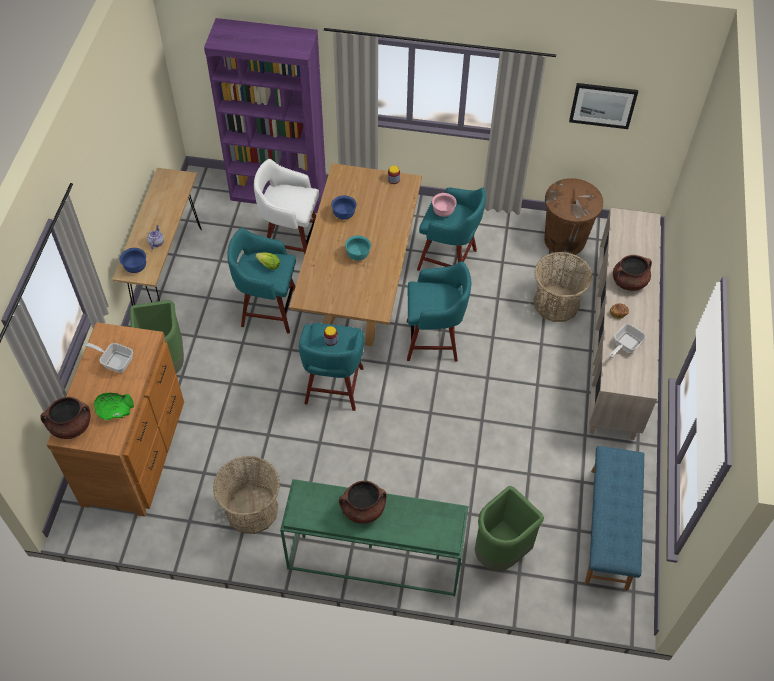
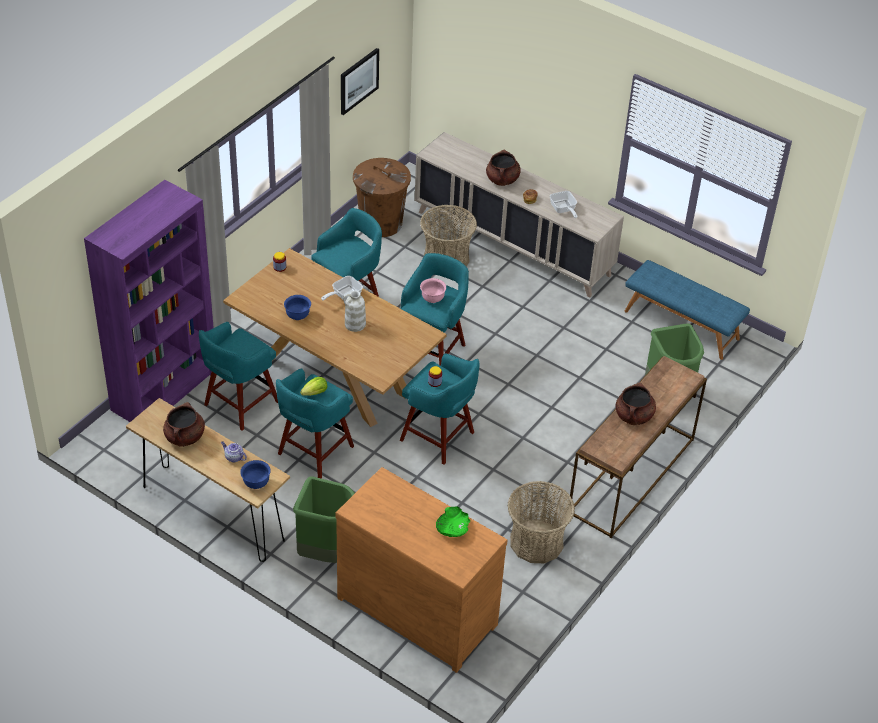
camera: 65 degrees left, 10 degrees down
brown cooking pot [40,397,90,439] -> brown cooking pot moved to [163,402,205,447]
frying pan [85,343,133,373] -> frying pan moved to [321,276,363,301]
white stool [254,159,319,254] -> turquoise stool [199,322,278,431]
green console table [280,479,468,596] -> brown console table [570,356,707,538]
turquoise bowl [345,235,371,260] -> white vase [343,291,366,332]
pink bowl [432,193,457,217] -> pink bowl moved to [420,278,446,303]

